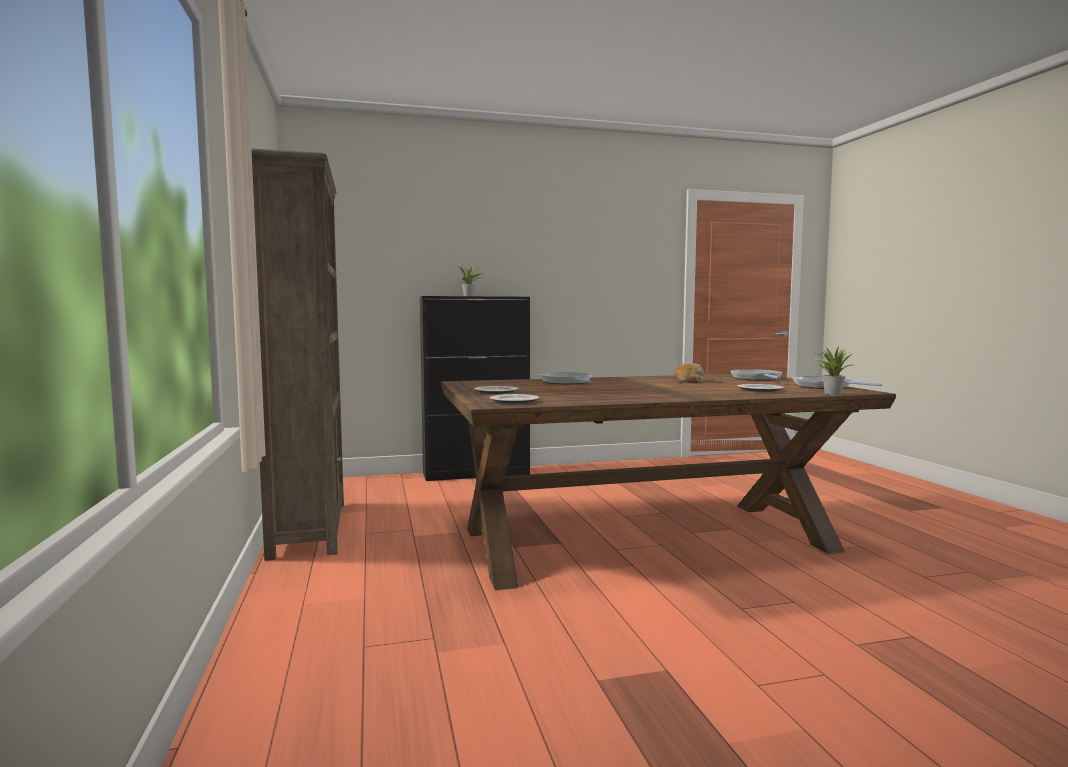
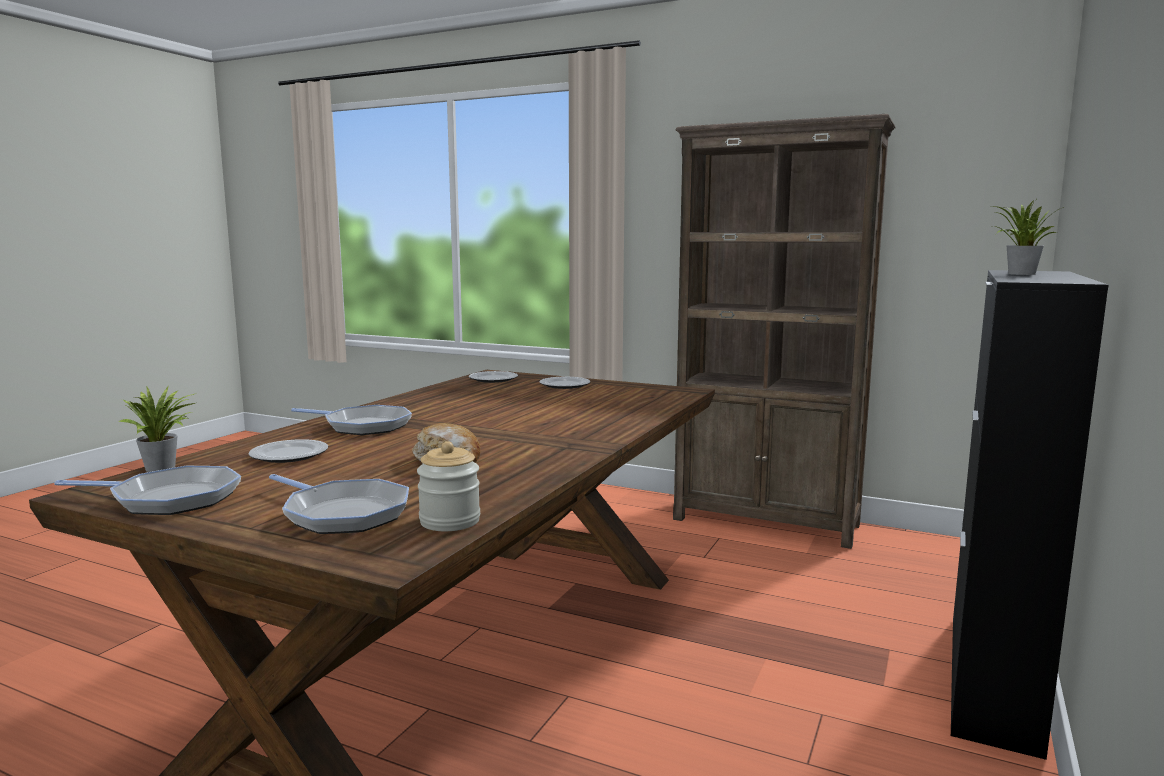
camera: 130 degrees right, 5 degrees up
frying pan [540,372,592,385] -> frying pan moved to [291,405,412,435]
none -> jar [417,441,480,531]

